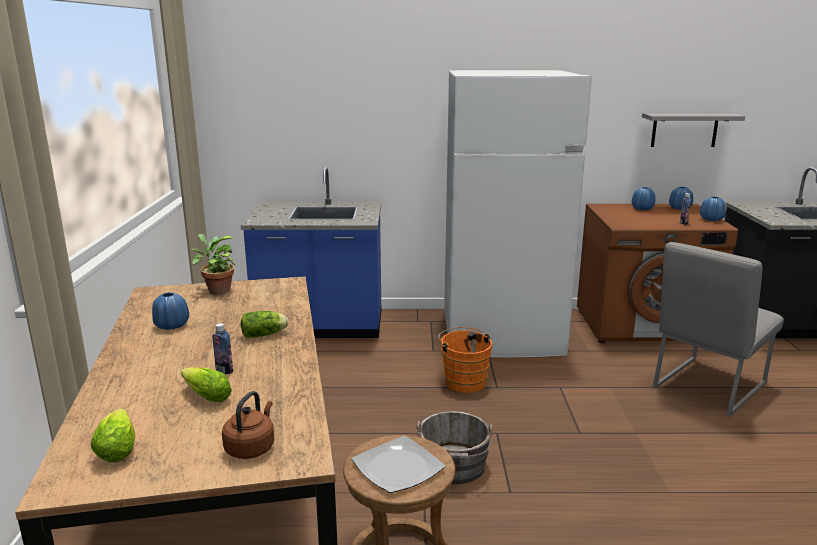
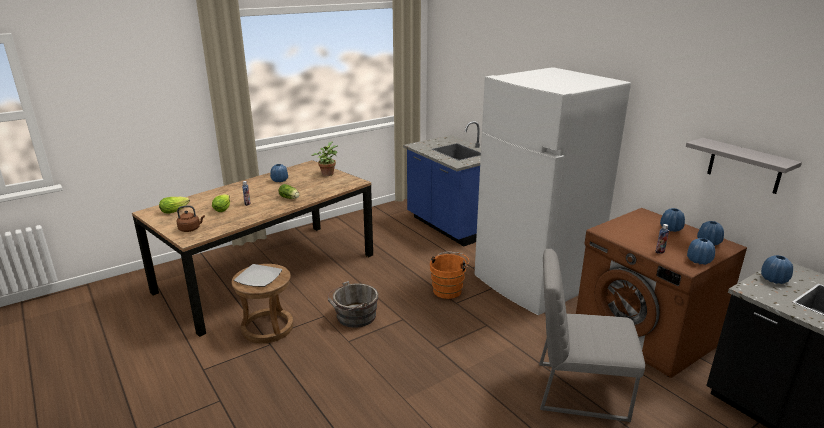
camera: 55 degrees right, 5 degrees up
none -> blue vase [761,255,793,284]

